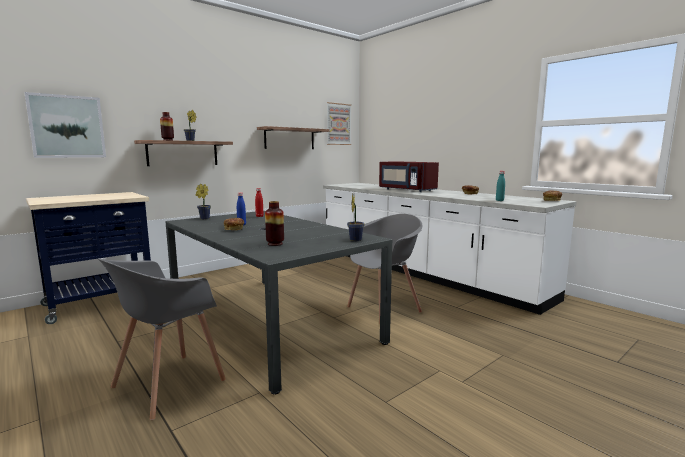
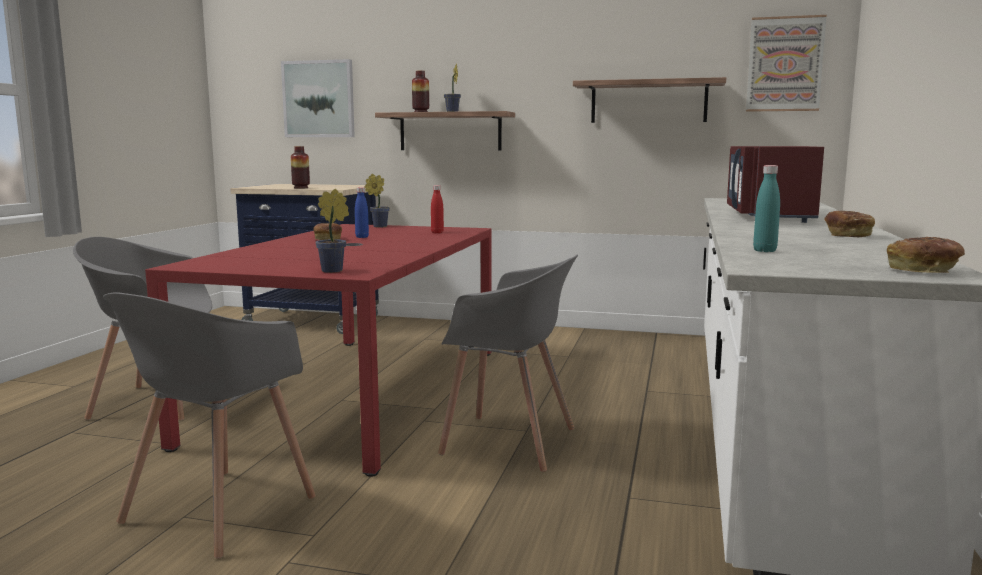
camera: 55 degrees right, 0 degrees up
grey dining table [165,211,392,395] -> red dining table [145,224,492,477]
vase [265,201,284,246] -> vase moved to [291,146,310,189]
none -> grey chair [103,292,316,558]

